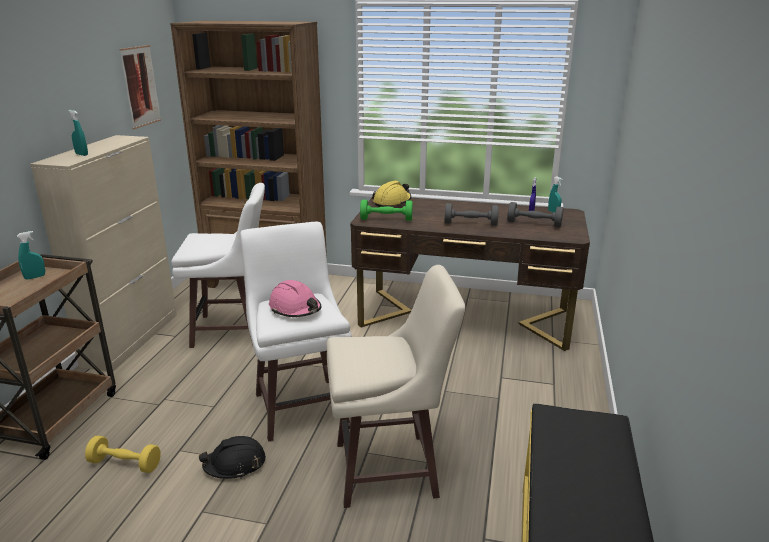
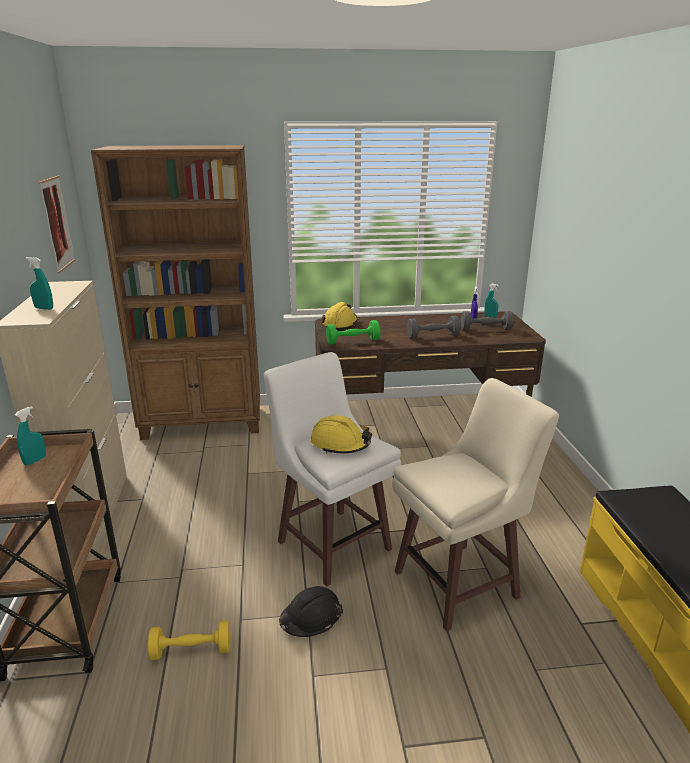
camera: 20 degrees left, 0 degrees up
white stool [171,183,265,348] -> none
pink hard hat [269,280,322,317] -> yellow hard hat [311,415,372,453]

